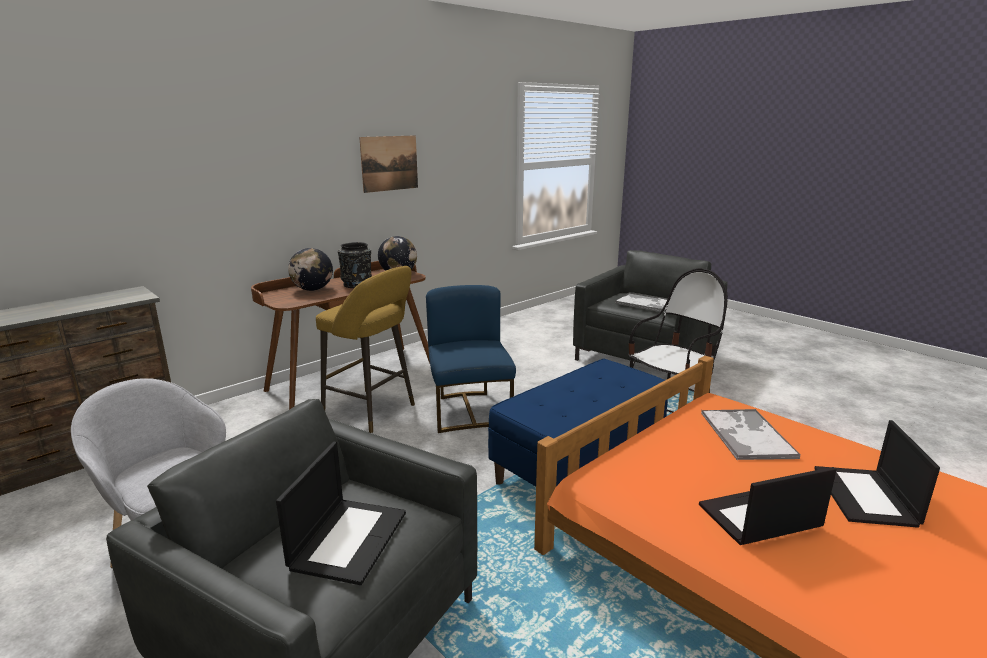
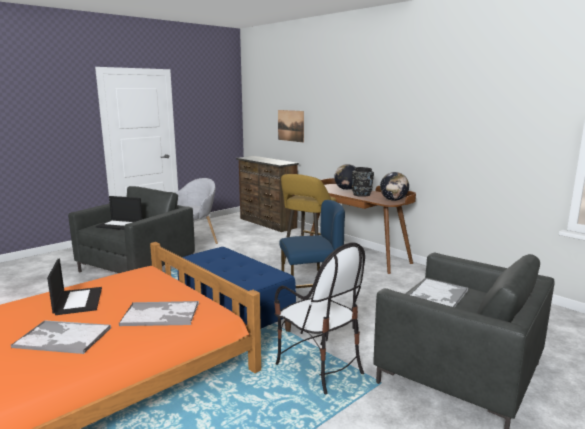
camera: 90 degrees right, 5 degrees down
picture [359,135,418,193] -> picture moved to [278,110,304,143]
laptop [814,420,940,528] -> tray [11,320,111,354]

